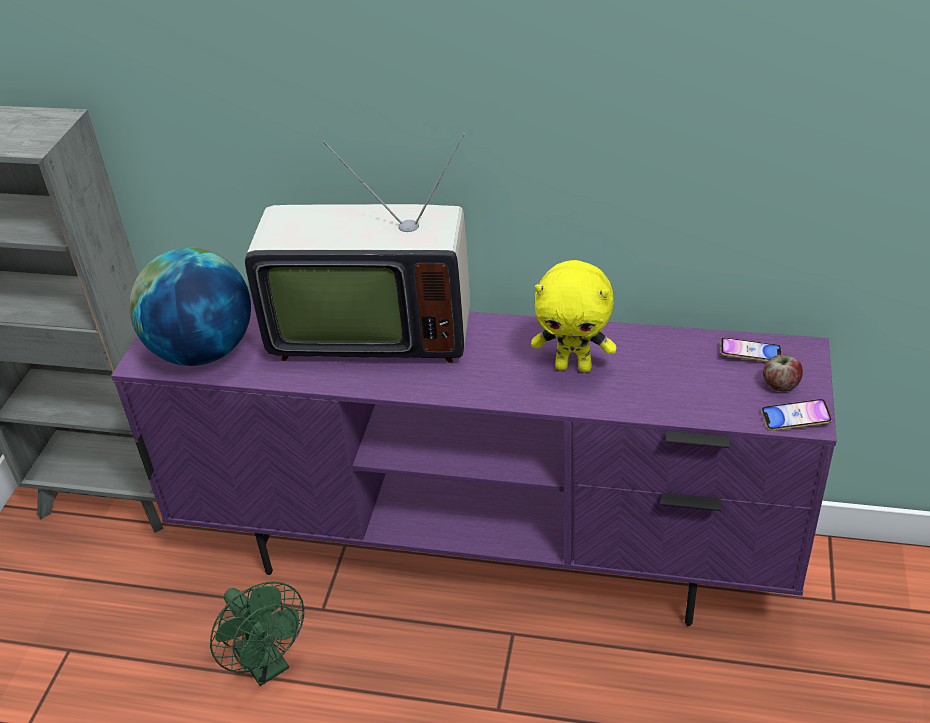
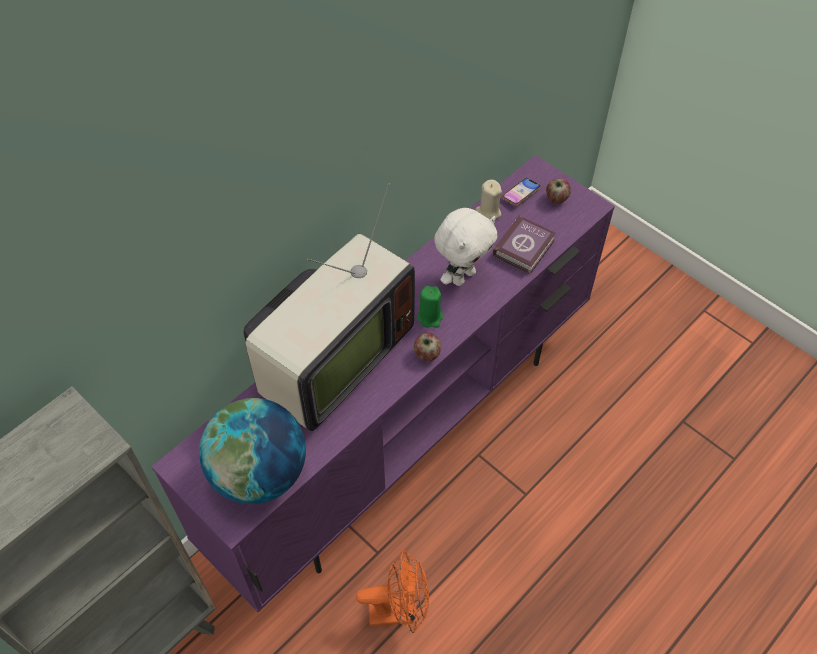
camera: 60 degrees left, 15 degrees up
green fan [210,581,304,686] -> orange fan [356,550,429,633]
yellow plush toy [531,260,616,373] -> white plush toy [434,208,498,286]
phone [761,399,832,431] -> none
none -> apple [414,333,441,361]
none -> green candle [417,286,443,328]
none -> beige candle [475,180,502,220]
none -> book [493,215,556,275]

